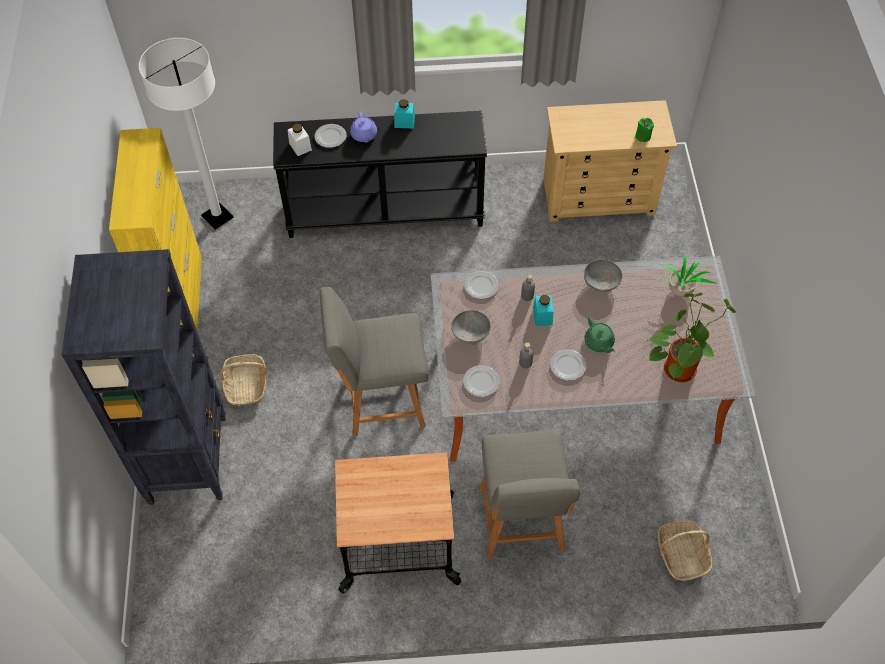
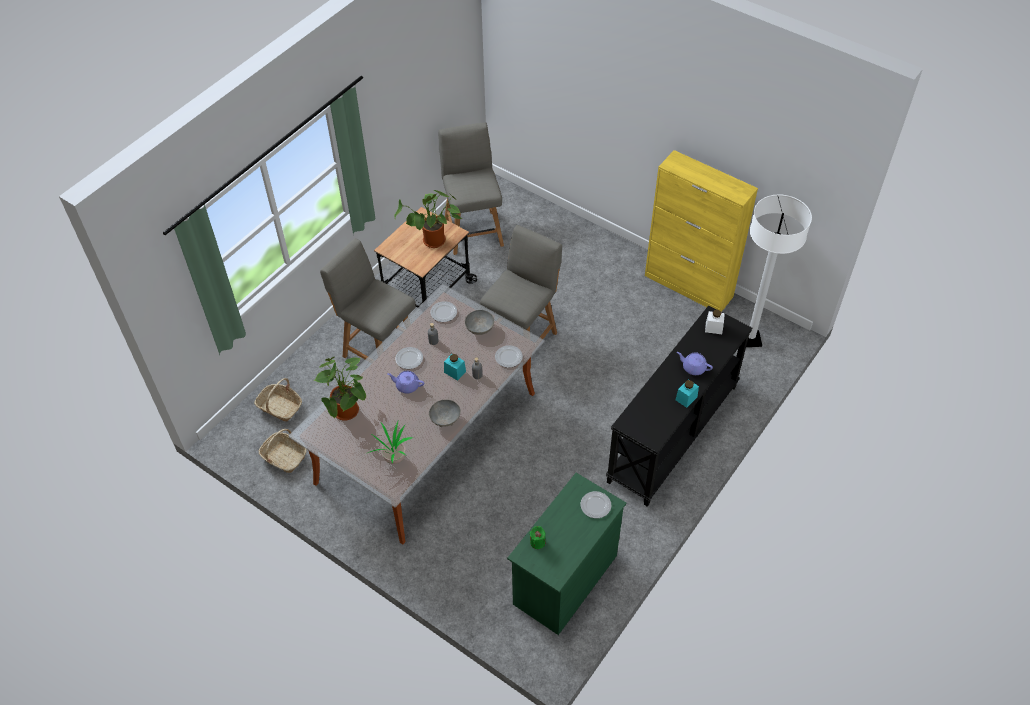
camera: 130 degrees right, 5 degrees down
black bookcase [62,249,226,505] -> none
basket [221,354,268,405] -> basket moved to [259,429,307,473]
plate [314,124,347,148] -> plate moved to [580,491,611,518]
beige dresser [543,100,677,222] -> green dresser [507,473,626,635]
green teapot [584,317,615,353] -> purple teapot [387,371,424,394]
none -> potted plant [394,190,462,248]
none -> grey chair [438,122,504,255]

